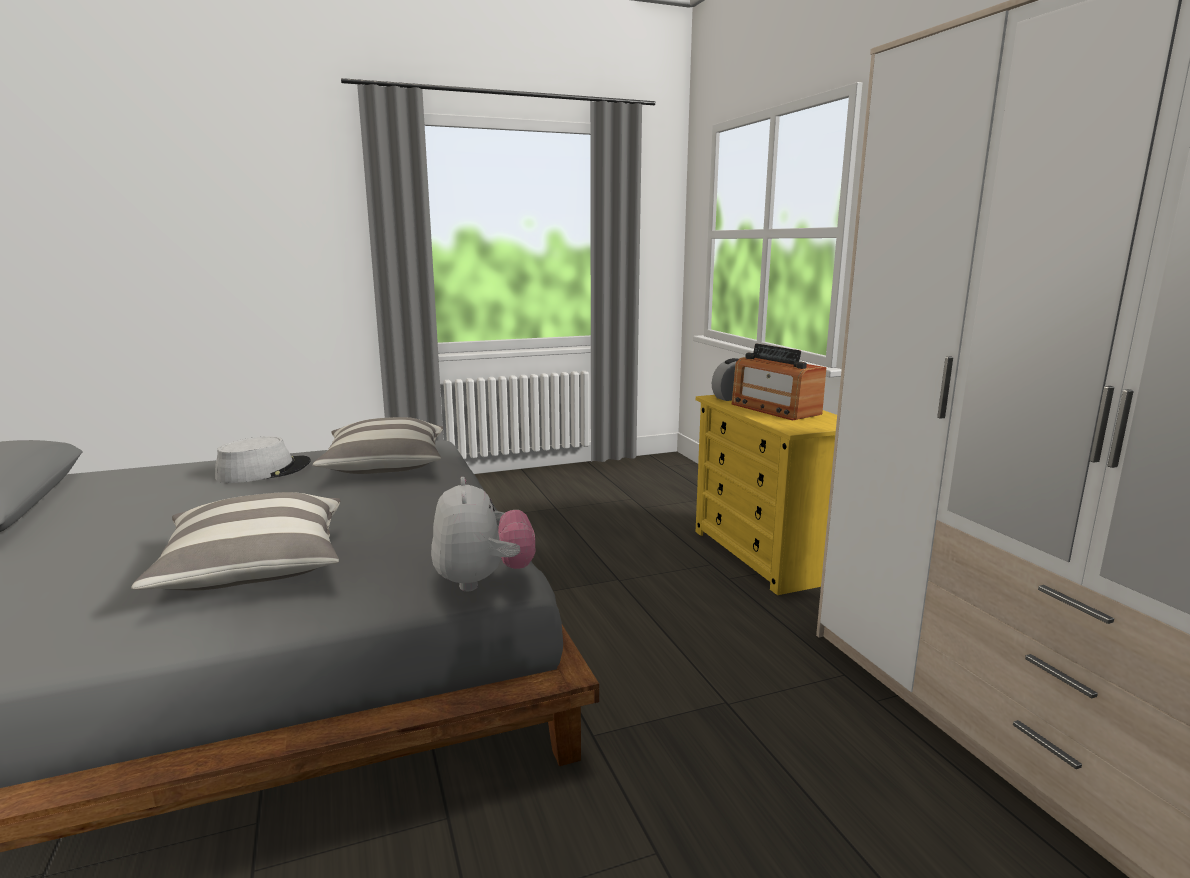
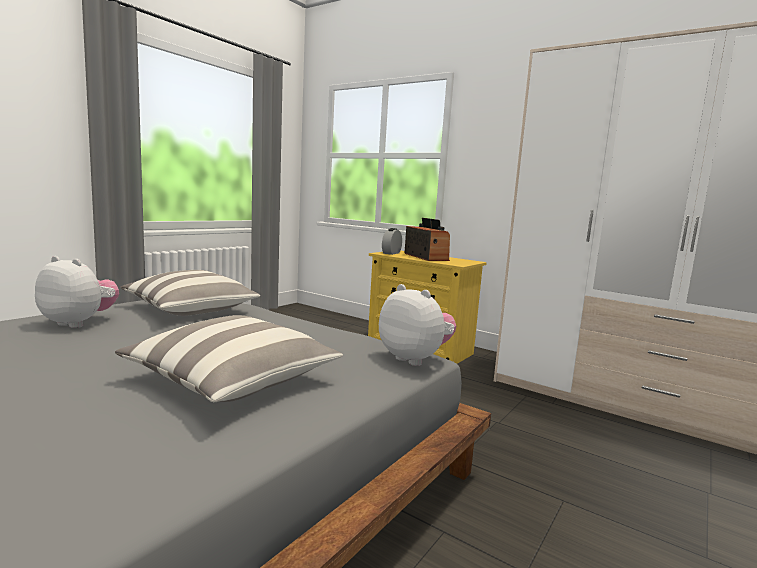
camera: 35 degrees left, 5 degrees down
grey hat [215,436,311,483] -> plush toy [35,256,119,328]
radio [731,343,827,421] -> radio turned 135 degrees counterclockwise [404,218,450,261]

